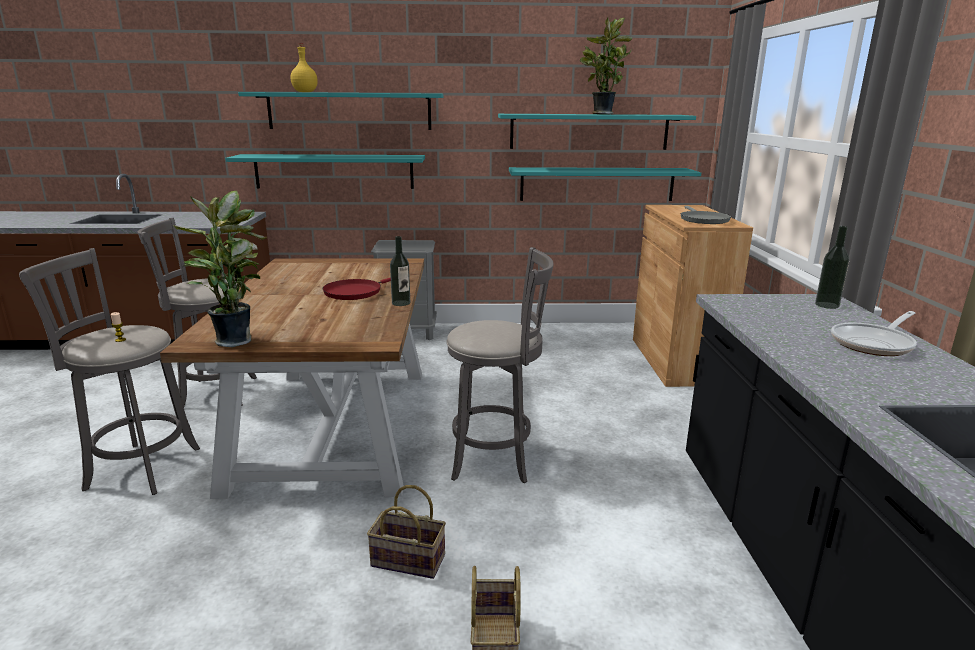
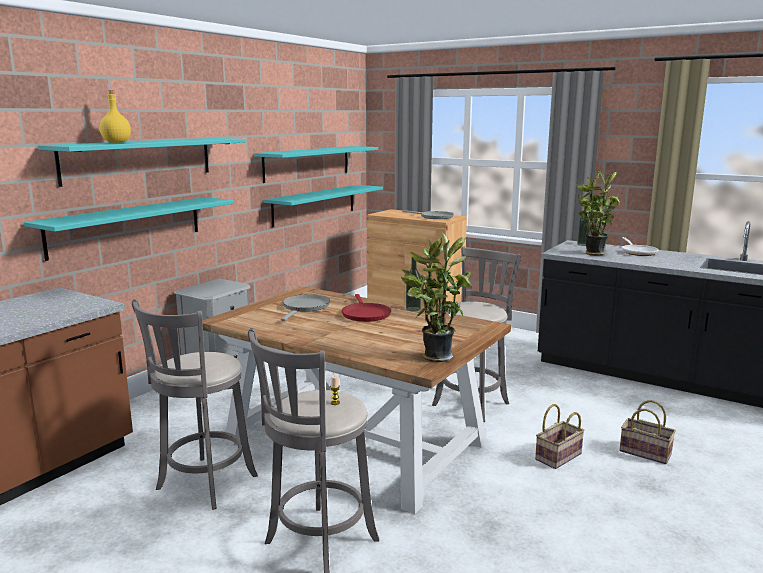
camera: 55 degrees left, 5 degrees down
potted plant [580,17,633,115] -> potted plant moved to [576,170,620,255]
none -> grey frying pan [281,294,330,321]

